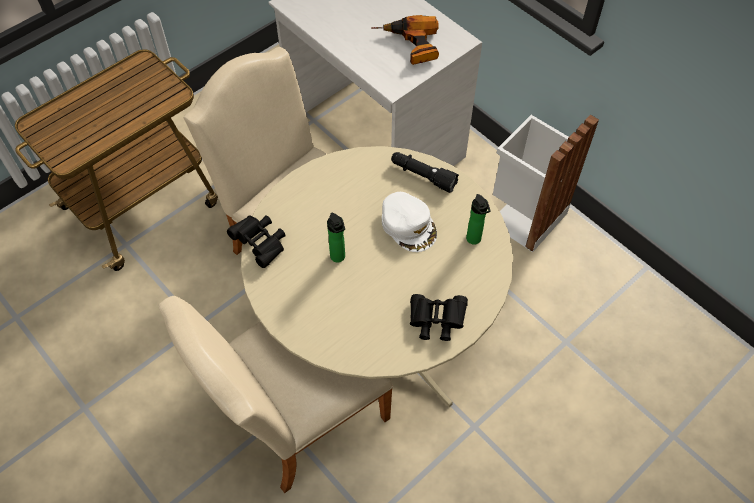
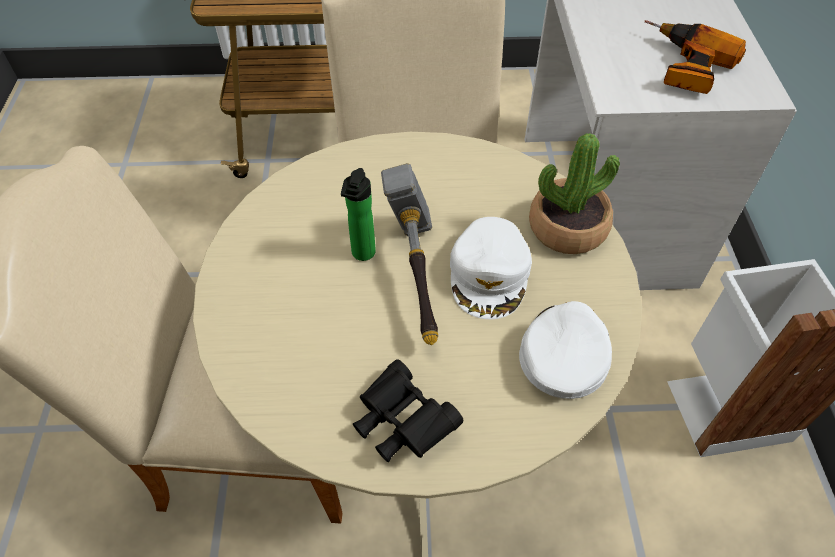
camera: 40 degrees right, 5 degrees down
black binoculars [227,215,286,268] -> none
black flashlight [391,152,459,193] -> potted plant [529,133,620,254]
bottle [466,194,491,245] -> white cap [519,301,612,399]
none -> hammer [381,163,438,345]

